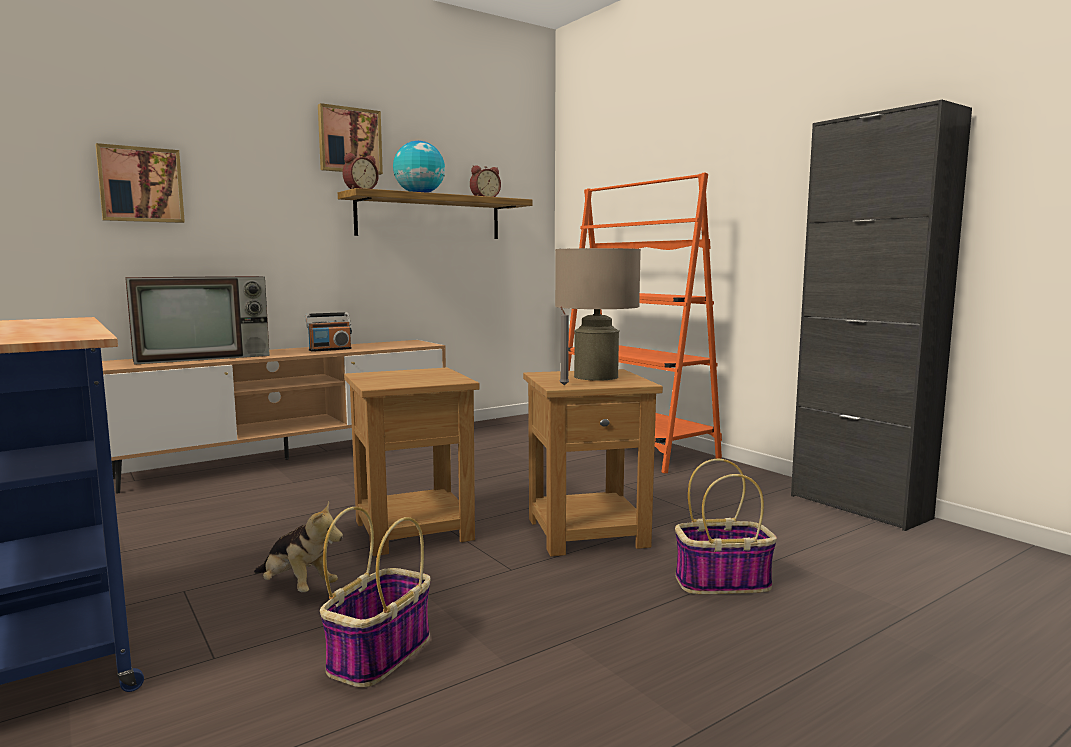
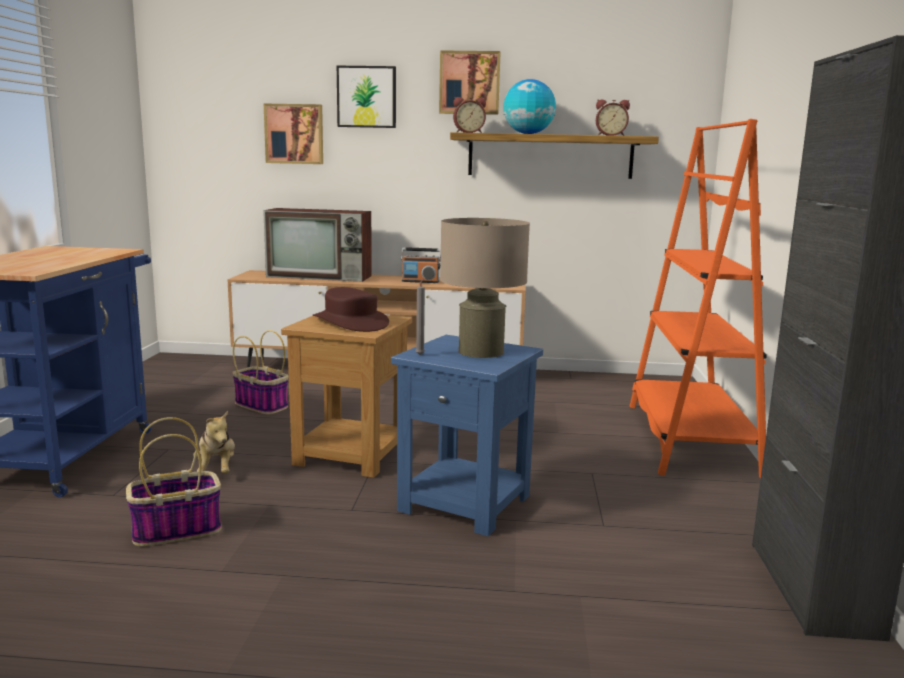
camera: 40 degrees right, 5 degrees up
brown side table [523,369,663,556] -> blue side table [391,335,543,537]
basket [675,459,777,594] -> basket moved to [232,330,289,414]
none -> brown hat [313,287,389,332]
none -> picture [337,66,396,128]

